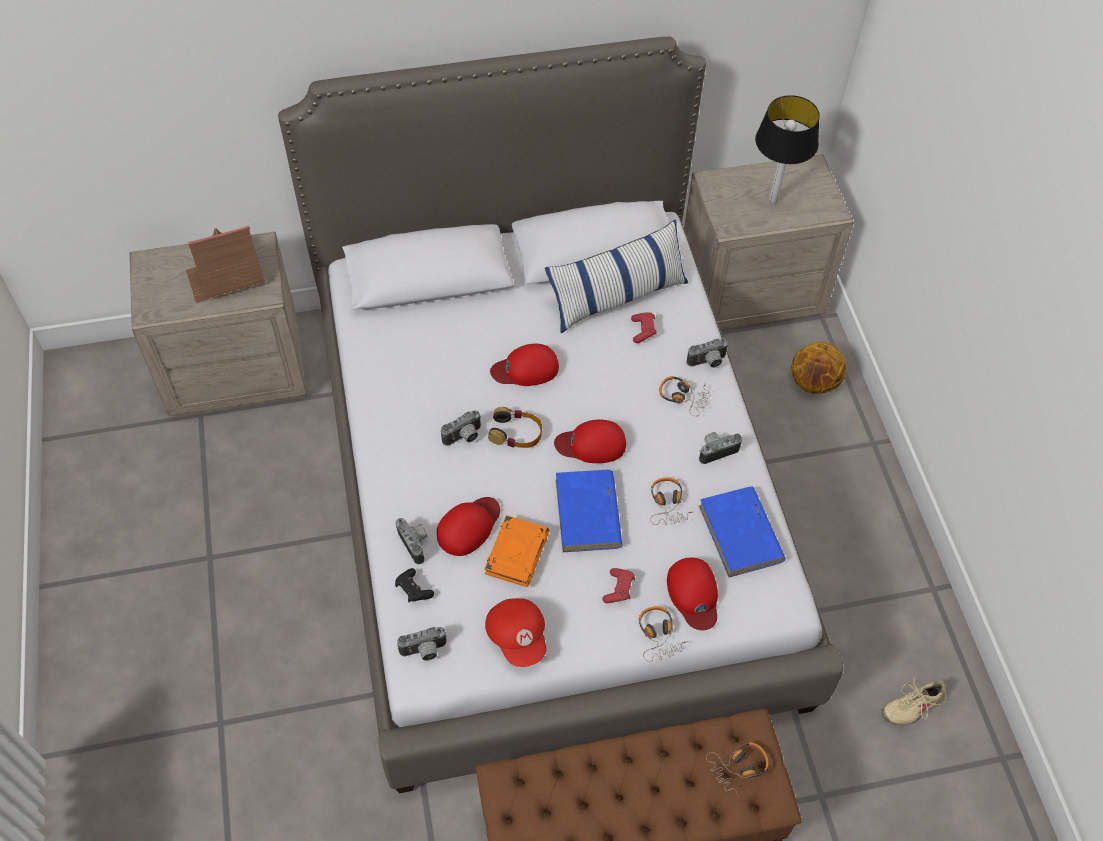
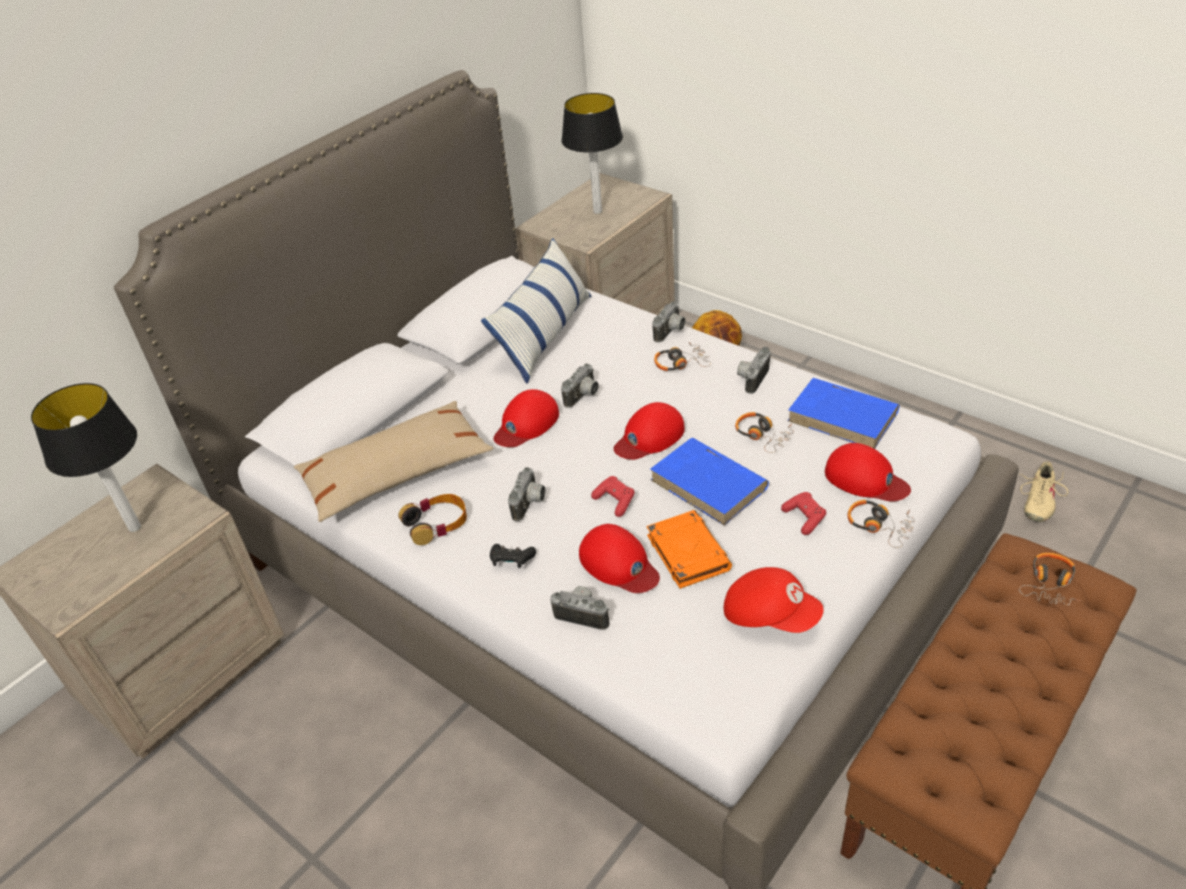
camera: 35 degrees left, 15 degrees down
toy house [186,226,265,303] -> table lamp [31,383,141,532]
black game controller [395,568,434,602] -> black game controller moved to [490,544,536,568]
camera [397,627,447,661] -> camera moved to [561,363,599,408]
red cap [437,497,500,556] -> red cap turned 135 degrees clockwise [579,524,660,593]
headphones [488,407,542,448] -> headphones moved to [398,494,467,545]
red game controller [631,312,656,343] -> red game controller moved to [591,476,635,517]
none -> beige pillow [294,401,493,522]

